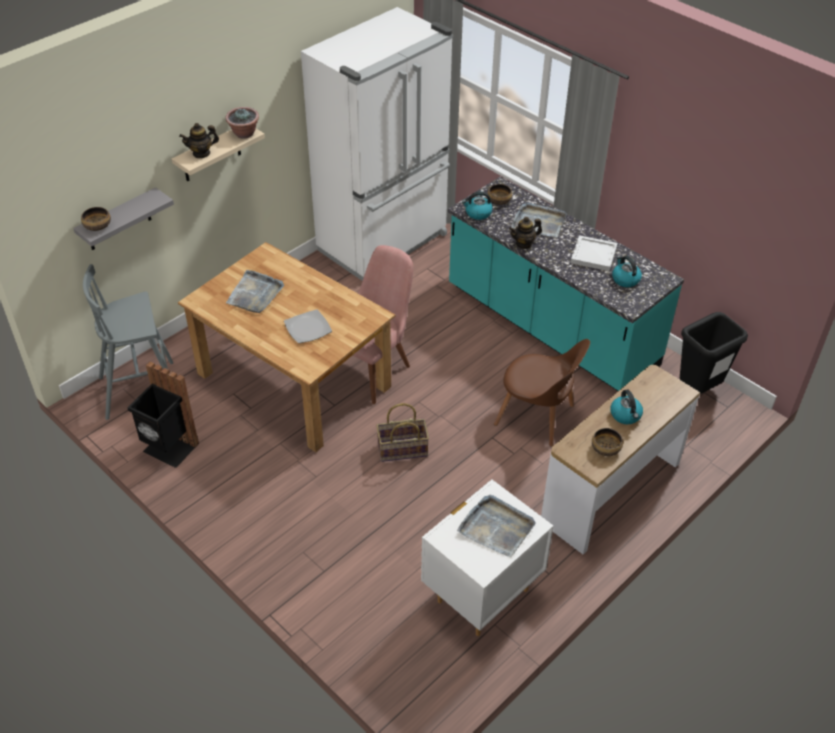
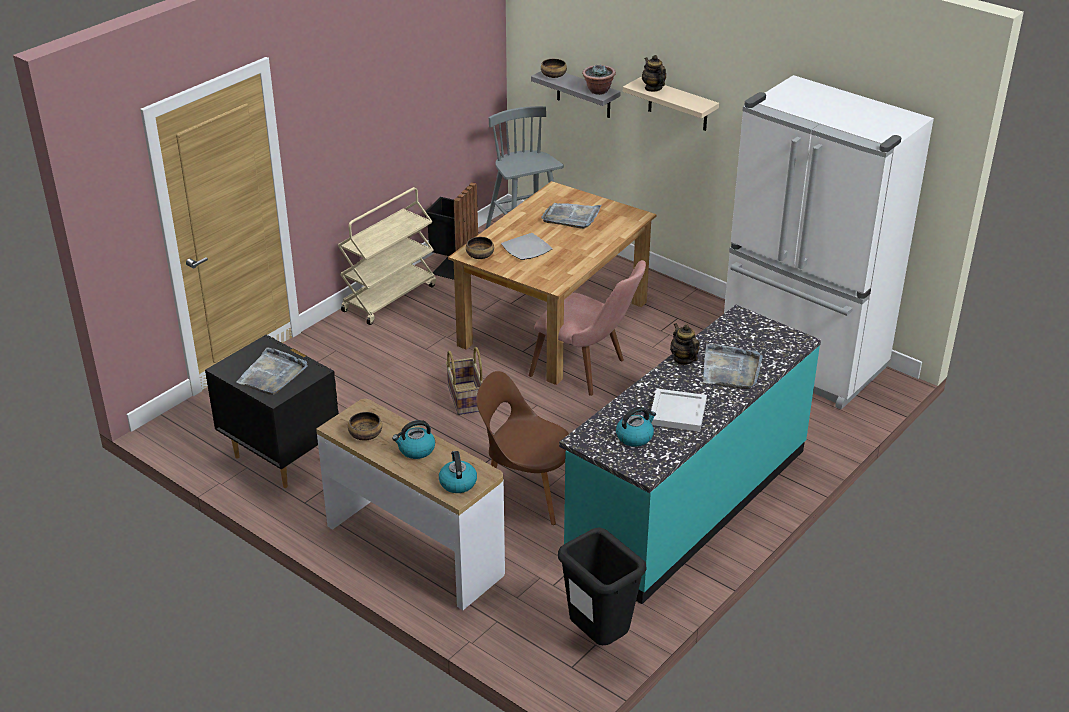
camera: 85 degrees right, 10 degrees down
potted plant [226,107,259,139] -> potted plant moved to [582,64,616,95]
white nightstand [421,479,554,636] -> black nightstand [205,334,339,488]
kettle [462,191,493,220] -> kettle moved to [439,451,477,493]
bowl [487,184,512,205] -> bowl moved to [466,237,494,259]
brown chair [494,339,590,447] -> brown chair turned 90 degrees clockwise [476,371,569,525]
none -> beige cart [337,187,436,325]

